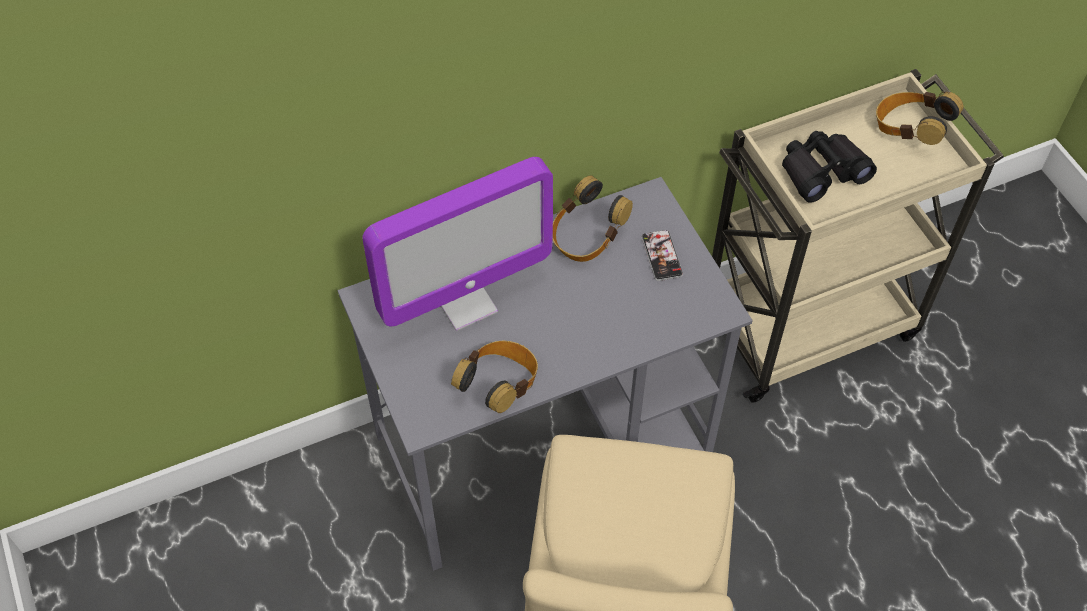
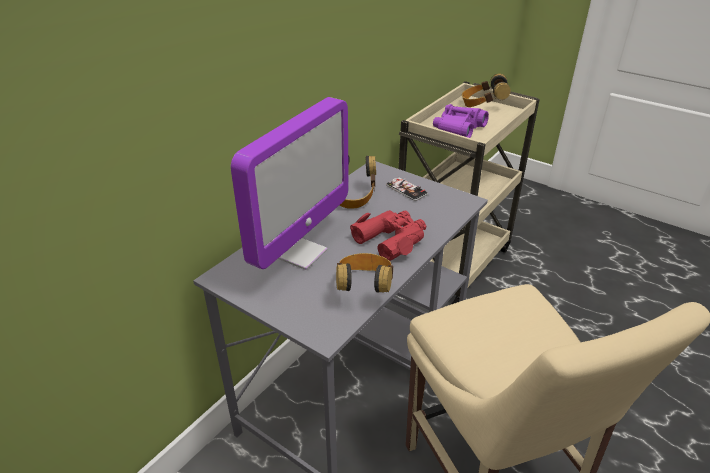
camera: 30 degrees left, 20 degrees down
black binoculars [782,131,877,203] -> purple binoculars [433,104,489,138]
none -> red binoculars [350,210,426,261]

